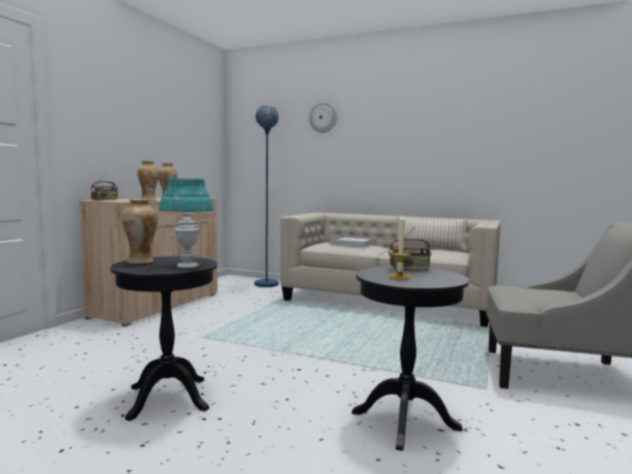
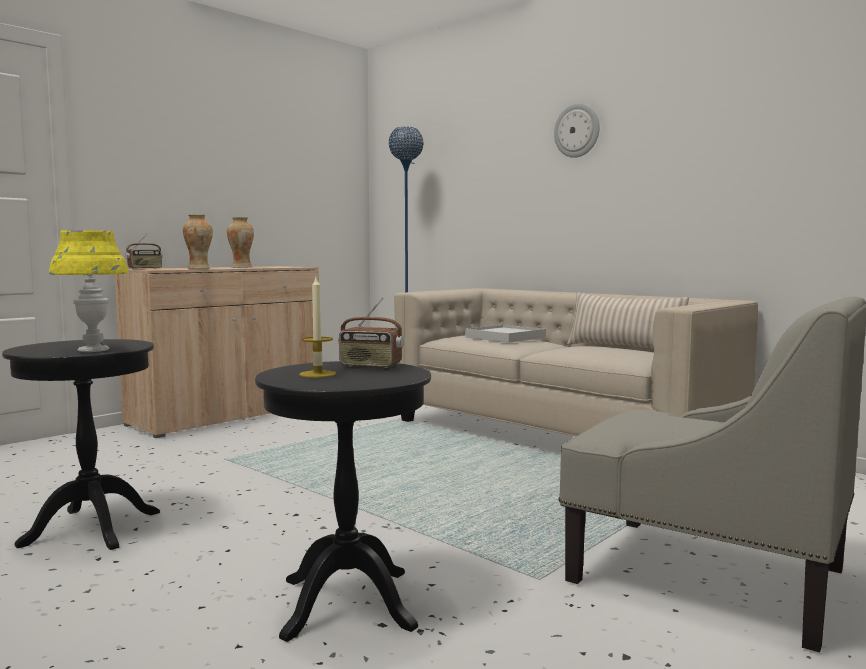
camera: 20 degrees right, 0 degrees up
vase [122,199,158,264] -> none
turquoise table lamp [159,178,214,268] -> yellow table lamp [49,230,128,352]
wall clock [309,102,337,133] -> wall clock moved to [554,103,600,158]

